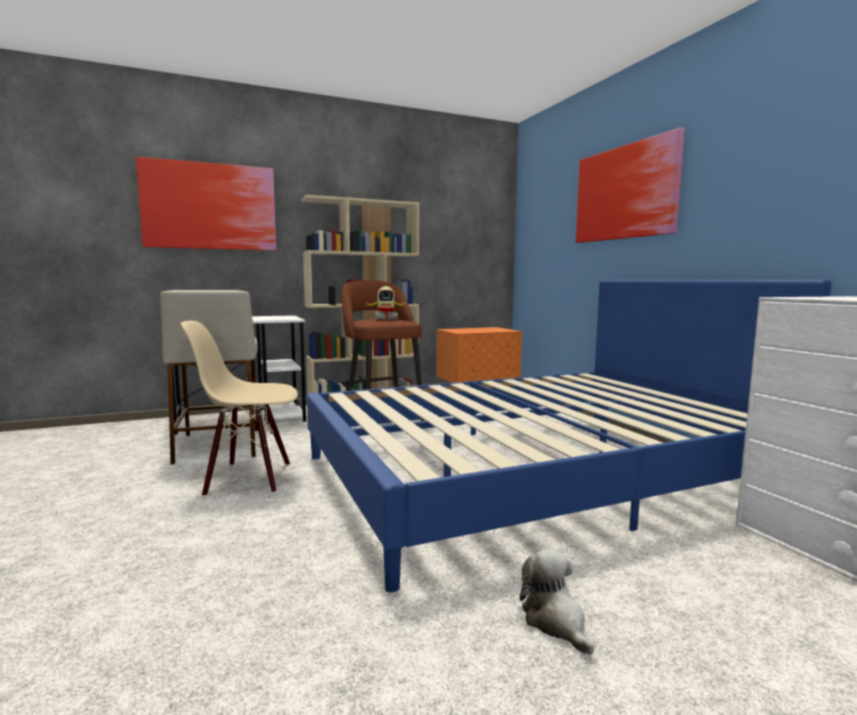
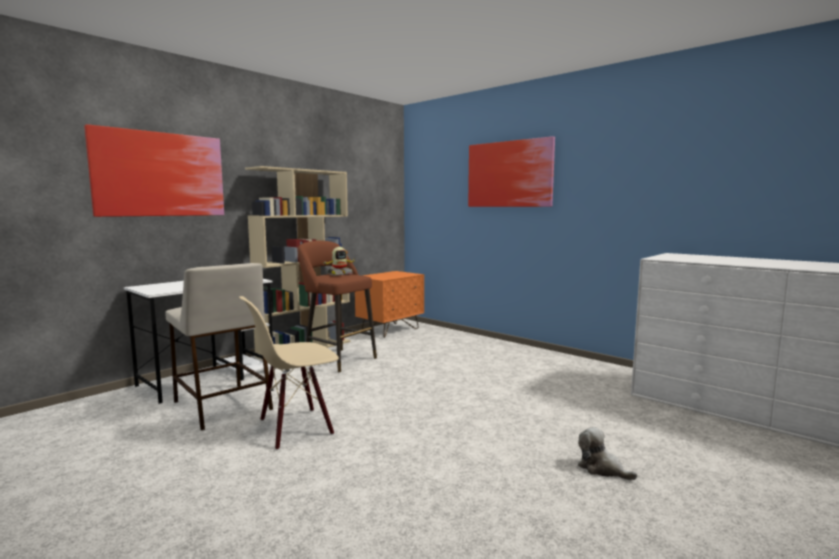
camera: 25 degrees left, 0 degrees up
blue bed [307,279,831,592] -> none

